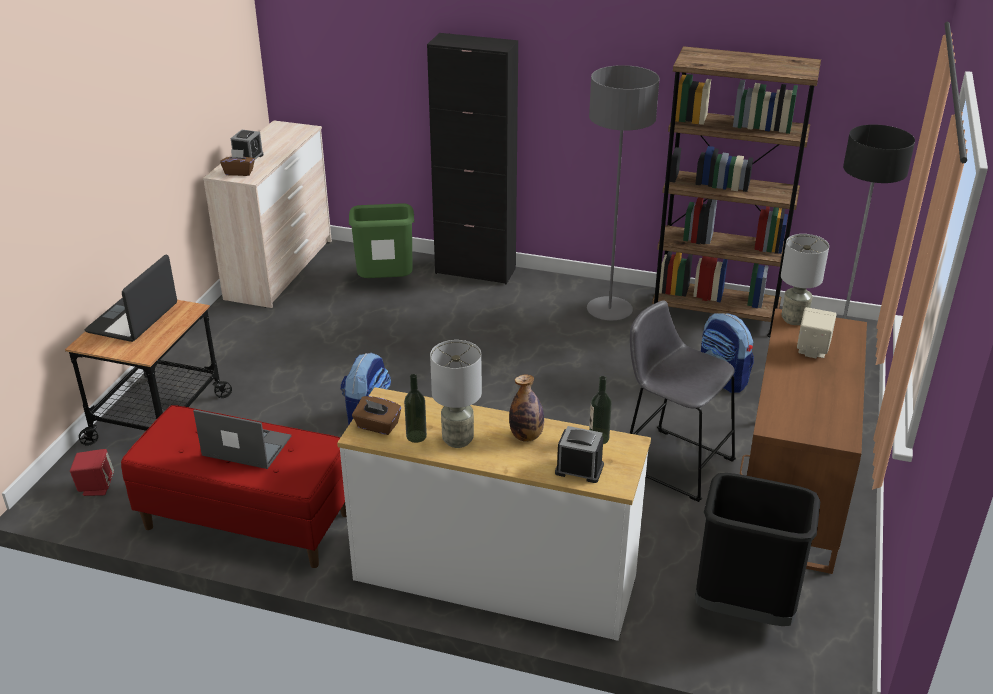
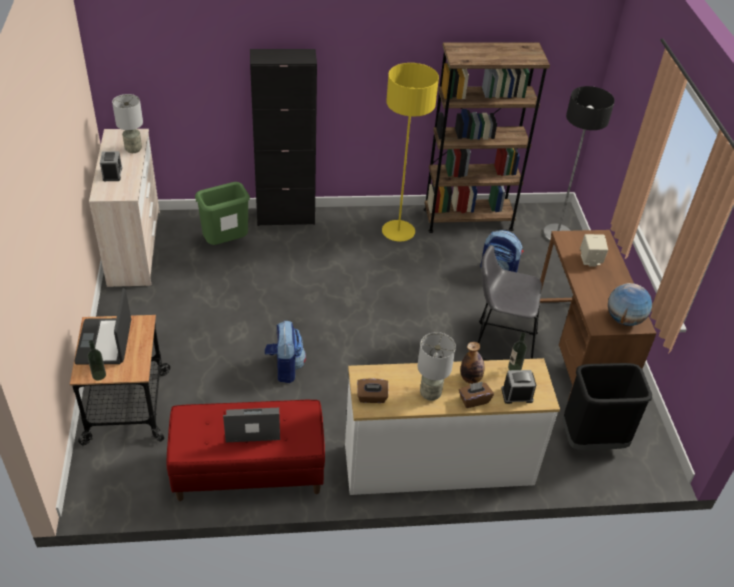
camera: 25 degrees left, 10 degrees up
red speaker [70,449,114,496] -> none
brown tissue box [220,149,255,176] -> brown tissue box moved to [459,382,494,408]
bottle [404,374,427,443] -> bottle moved to [87,340,106,380]
grey floor lamp [587,65,660,321] -> yellow floor lamp [382,63,439,242]
grey table lamp [781,234,829,325] -> grey table lamp moved to [112,94,143,153]
none -> globe [608,283,652,326]

